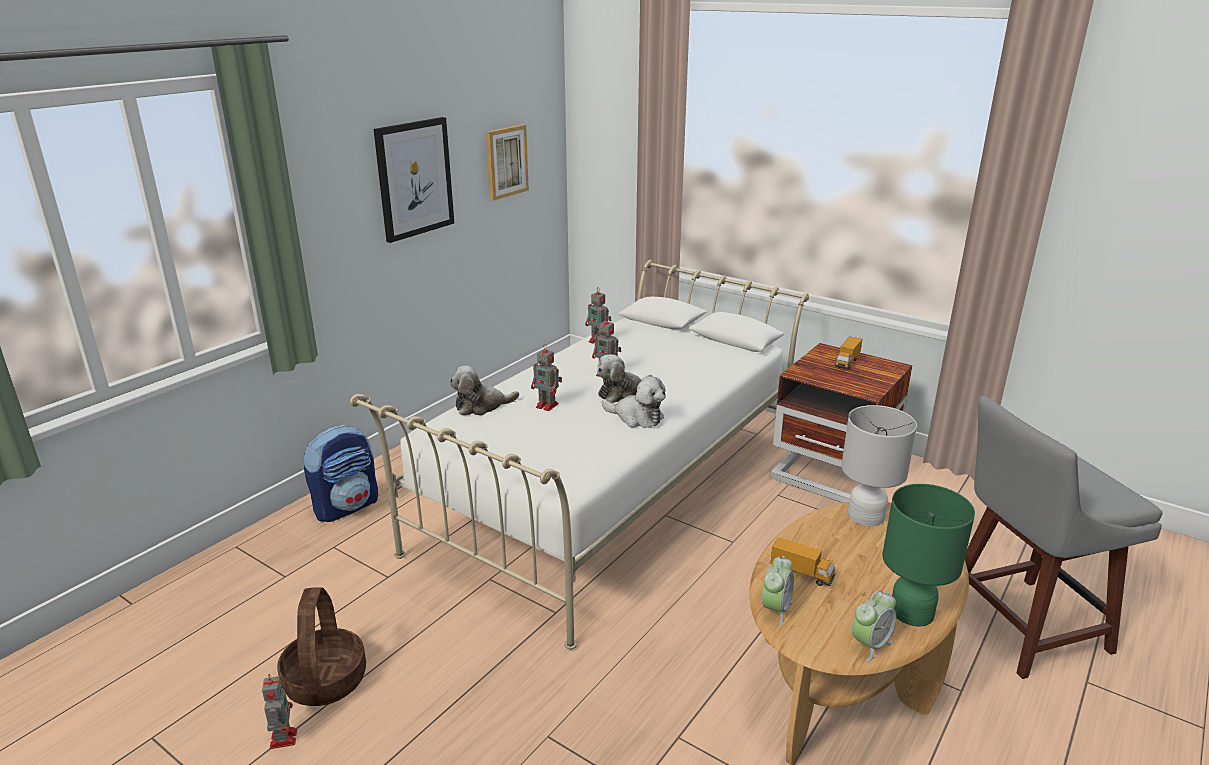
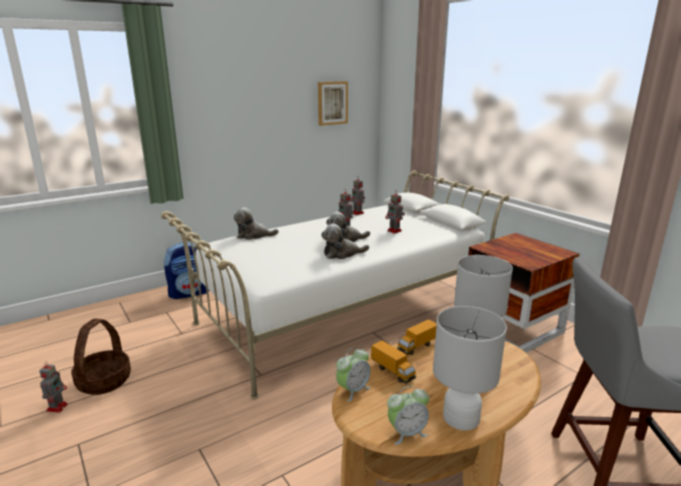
camera: 20 degrees right, 5 degrees down
picture [374,117,454,243] -> none
toy robot [531,344,562,411] -> toy robot moved to [386,190,405,234]
plush toy [602,376,666,428] -> plush toy turned 120 degrees clockwise [321,224,369,259]
toy truck [835,336,862,369] -> toy truck moved to [397,319,437,355]
green table lamp [883,484,975,626] -> grey table lamp [433,306,507,430]

